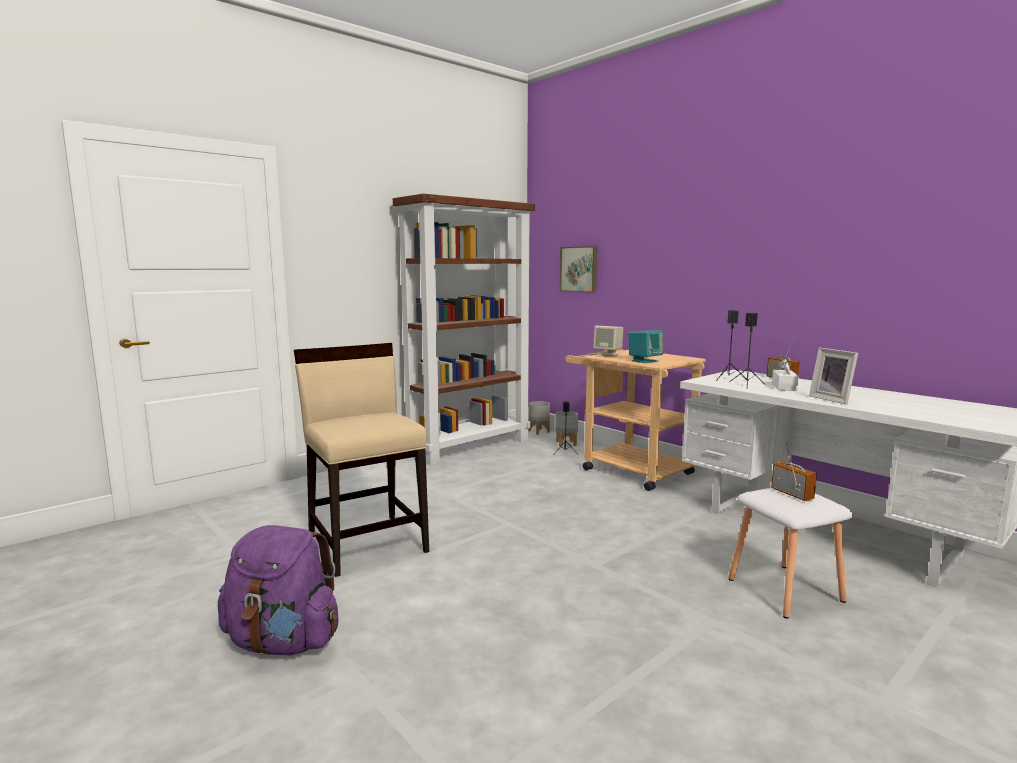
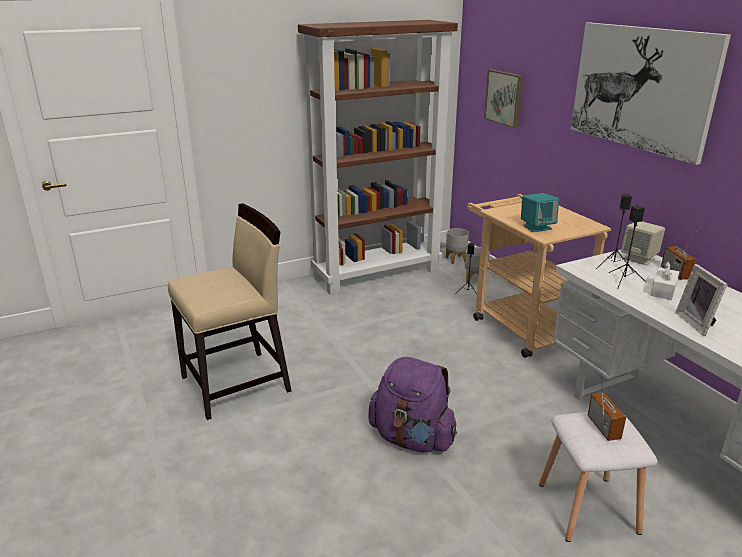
camera: 15 degrees right, 15 degrees up
purple backpack [218,525,339,655] -> purple backpack moved to [368,357,457,452]
beige chair [294,343,429,577] -> beige chair turned 75 degrees clockwise [168,204,292,420]
beige speaker [593,326,623,356] -> beige speaker moved to [621,222,665,265]
none -> picture [571,22,731,165]

